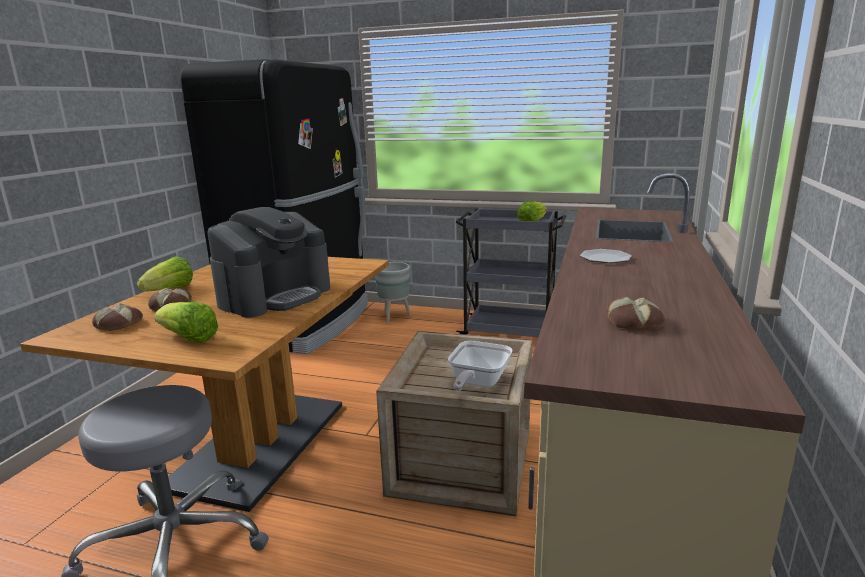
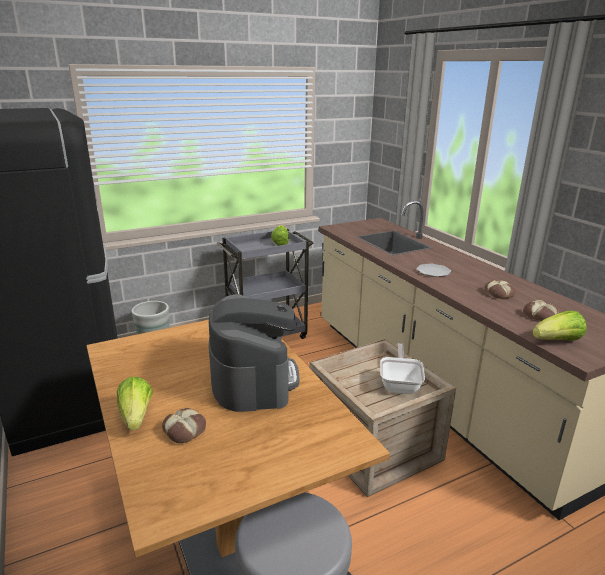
camera: 45 degrees left, 5 degrees up
bread [92,304,143,331] -> bread moved to [484,280,516,299]
lettuce [154,302,218,343] -> lettuce moved to [532,311,587,341]
frying pan [448,341,513,391] -> frying pan turned 150 degrees counterclockwise [381,343,425,394]

